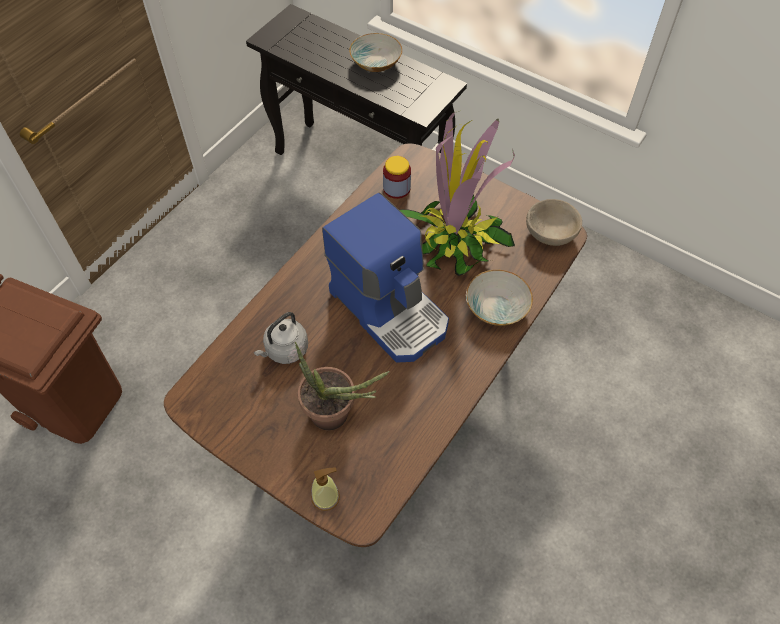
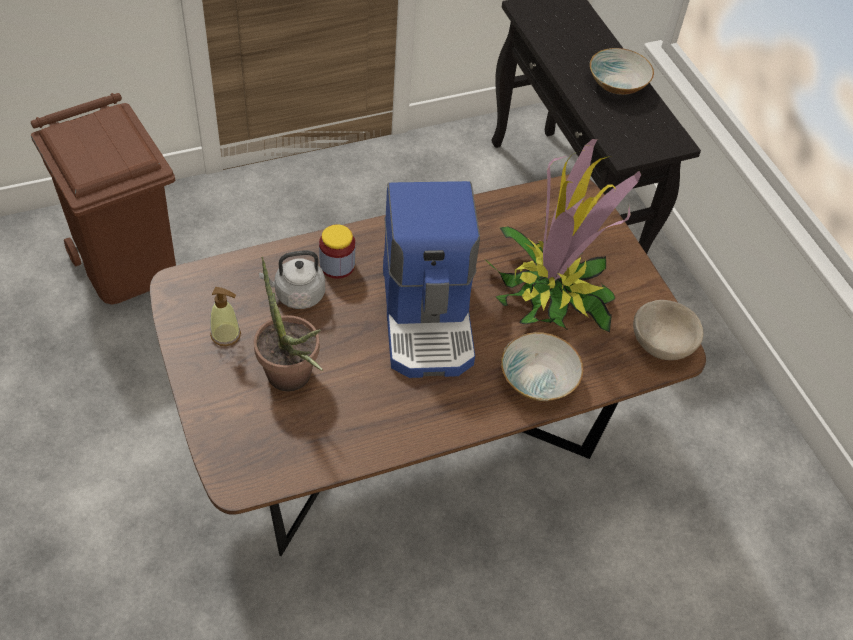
camera: 30 degrees right, 5 degrees down
soap dispenser [311,468,340,511] -> soap dispenser moved to [210,287,241,346]
jar [383,156,411,199] -> jar moved to [319,224,355,279]

